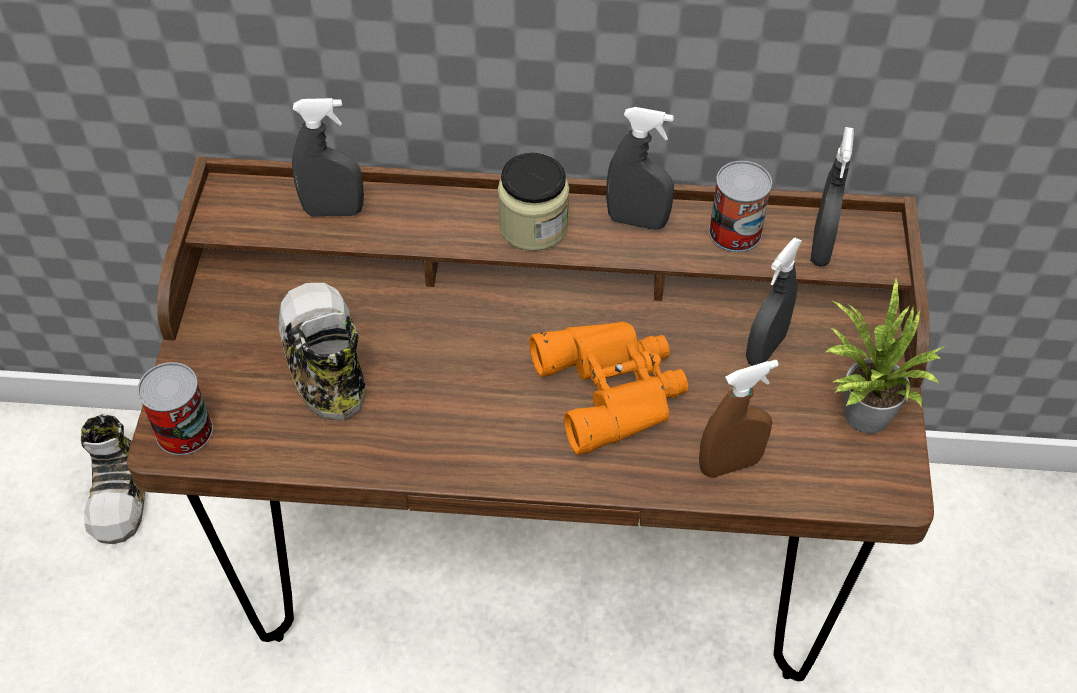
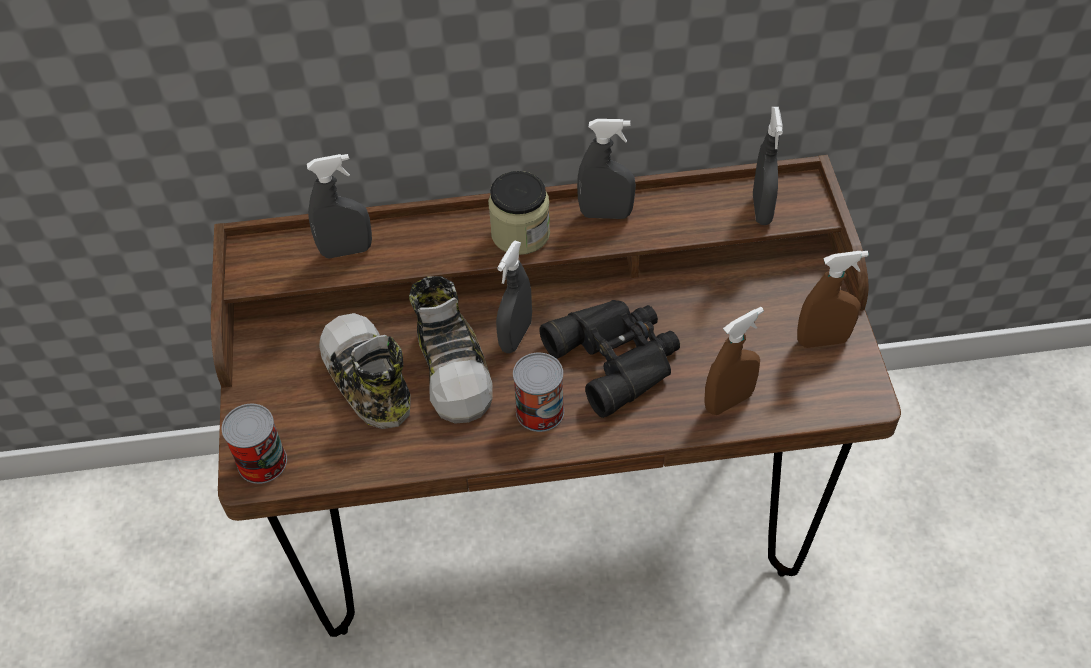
camera: 10 degrees left, 0 degrees up
shoe [81,414,145,544] -> shoe moved to [409,276,493,424]
orange binoculars [529,321,688,455] -> black binoculars [539,300,680,418]
can [709,161,772,252] -> can moved to [513,352,564,432]
grey spray bottle [746,237,802,366] -> grey spray bottle moved to [496,241,532,353]
potted plant [826,278,945,434] -> brown spray bottle [797,251,869,348]

